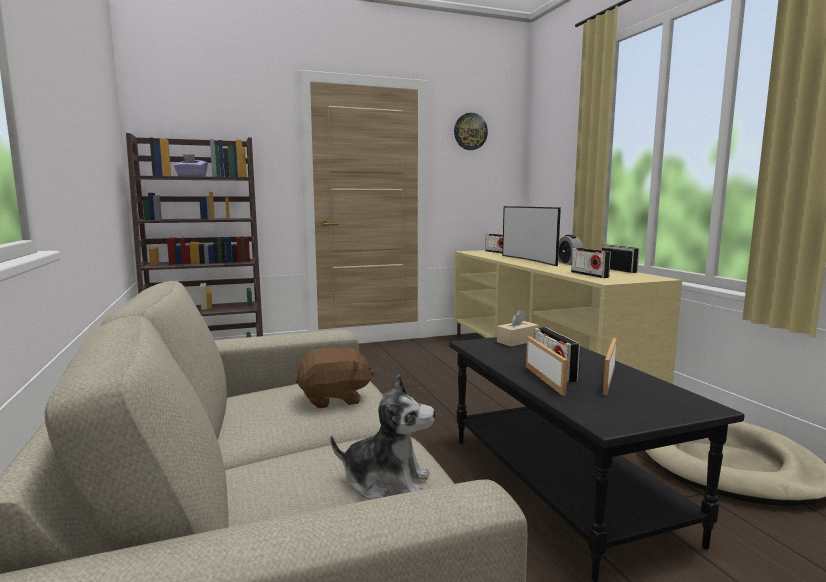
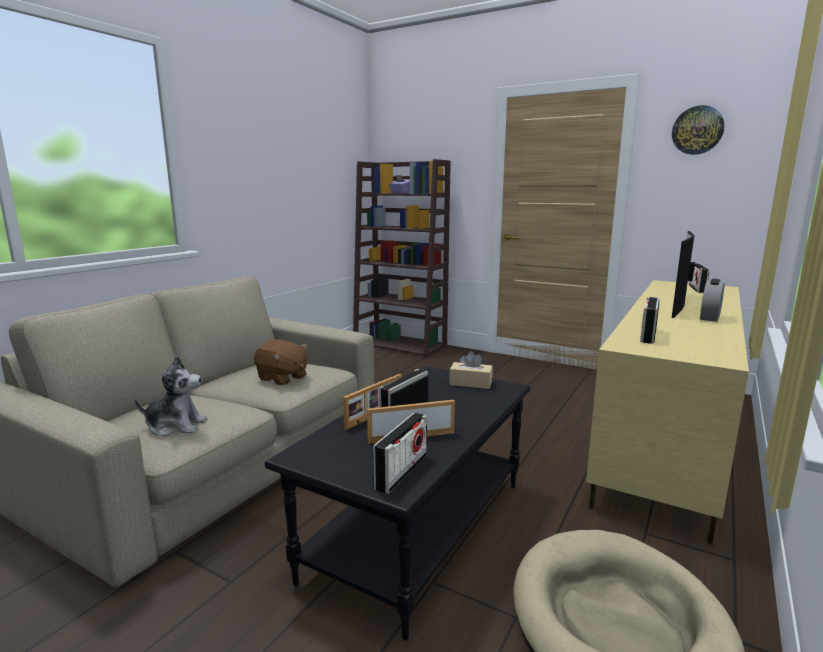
camera: 50 degrees right, 5 degrees up
plush toy [331,374,435,499] -> plush toy turned 60 degrees counterclockwise [135,356,207,437]
radio [602,245,640,273] -> radio moved to [373,413,427,494]

